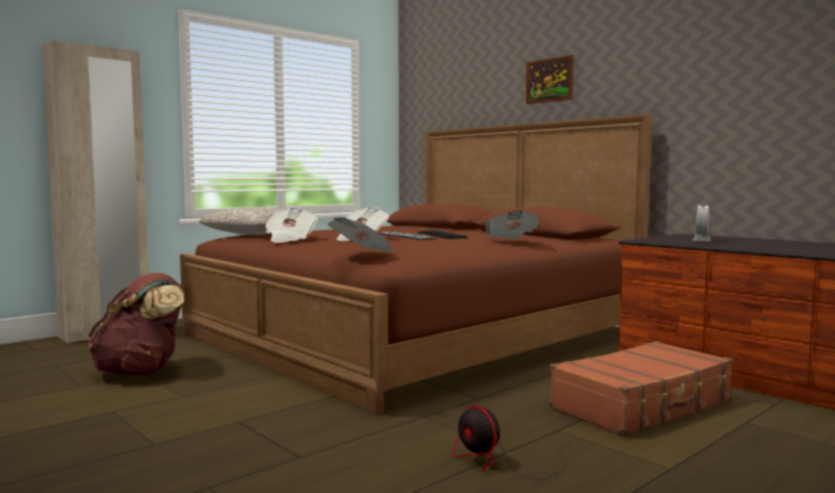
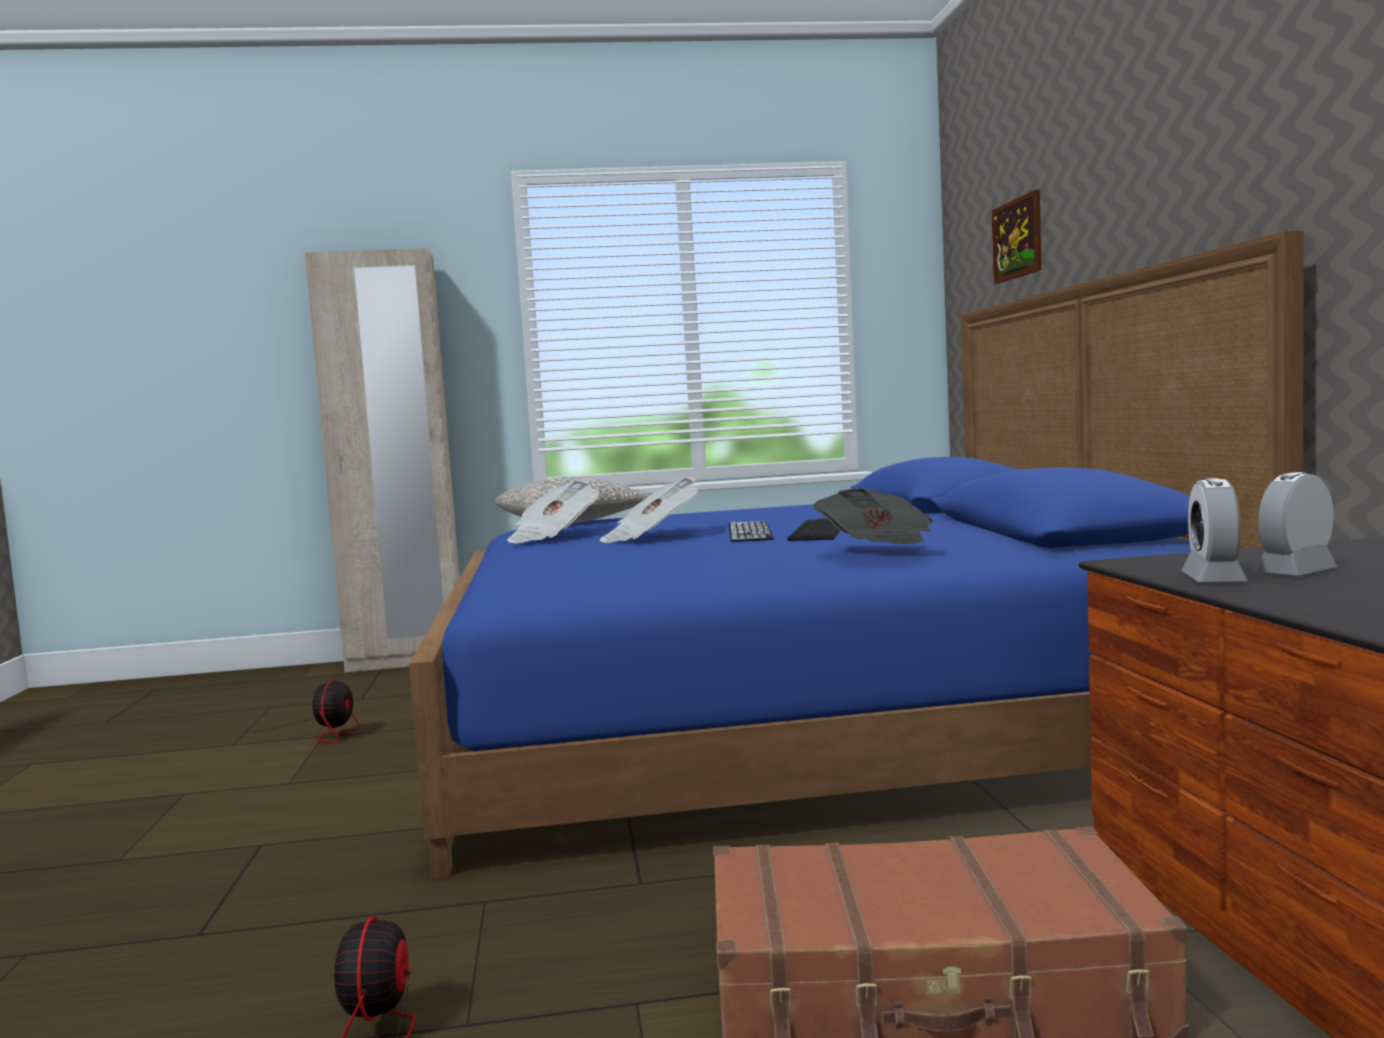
camera: 35 degrees right, 0 degrees up
brown backpack [88,273,185,376] -> fan [245,680,360,743]
brown bed [180,114,652,415] -> blue bed [409,230,1304,879]
newspaper [328,217,395,252] -> none
picture [526,55,574,104] -> picture moved to [992,189,1042,284]
none -> alarm clock [1181,478,1248,582]

